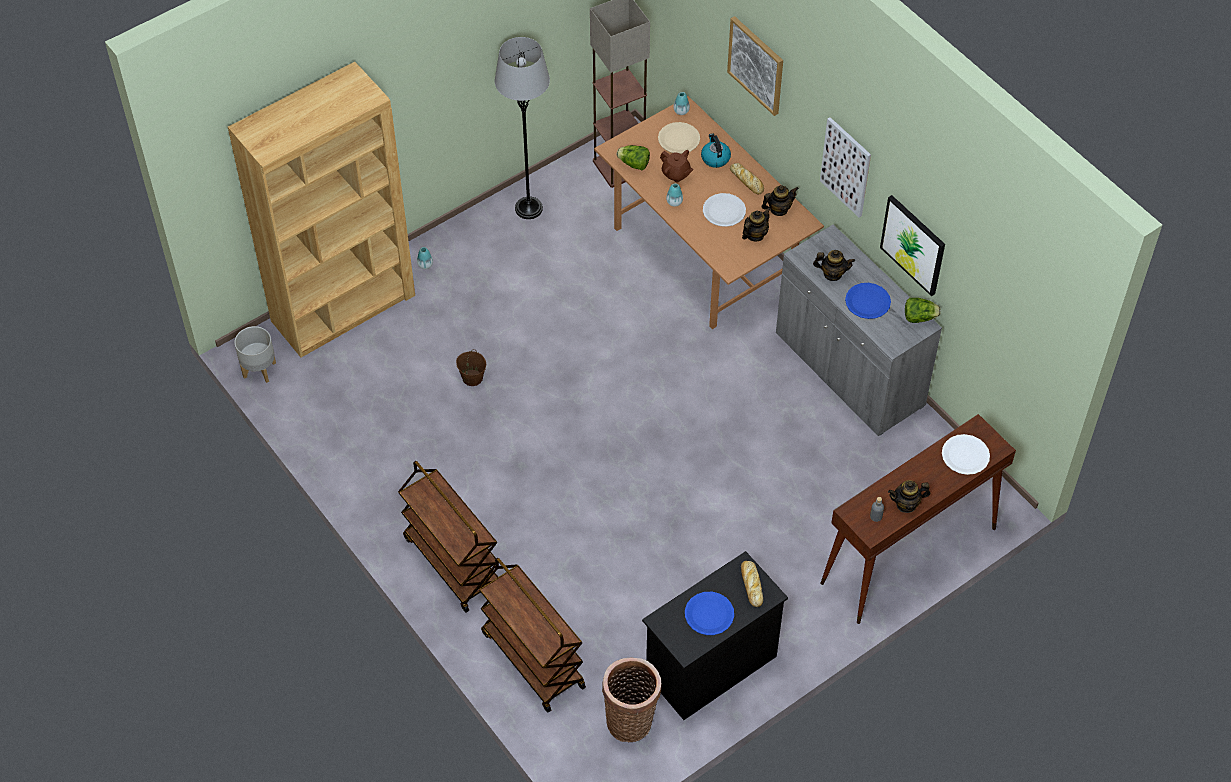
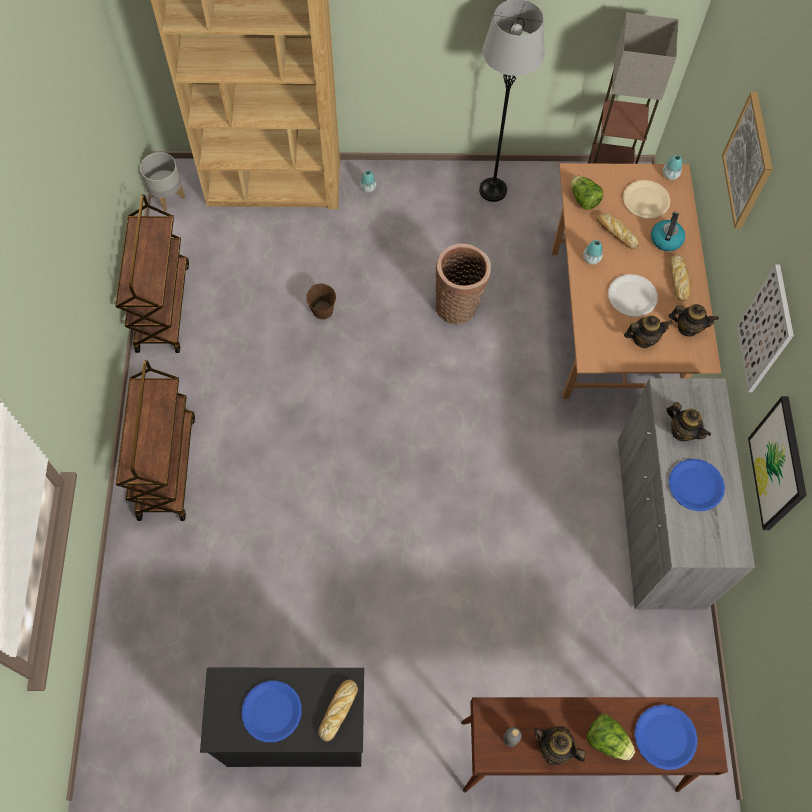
camera: 35 degrees right, 10 degrees up
brown cart [479,558,586,712] -> brown cart moved to [115,195,189,353]
basket [602,658,662,742] -> basket moved to [435,243,491,324]
brown teapot [660,150,694,183] -> bread [596,213,639,249]
lettuce [905,298,941,323] -> lettuce moved to [586,714,635,760]
white plate [942,434,990,475] -> blue plate [635,705,698,770]

